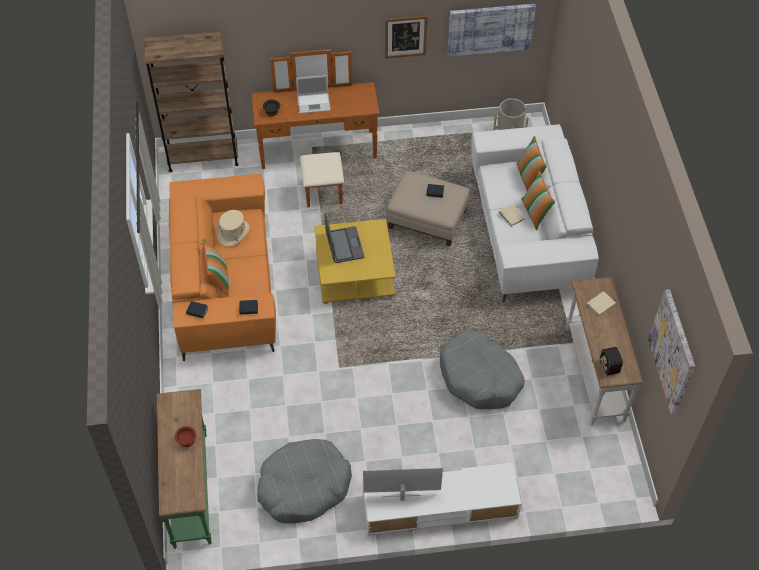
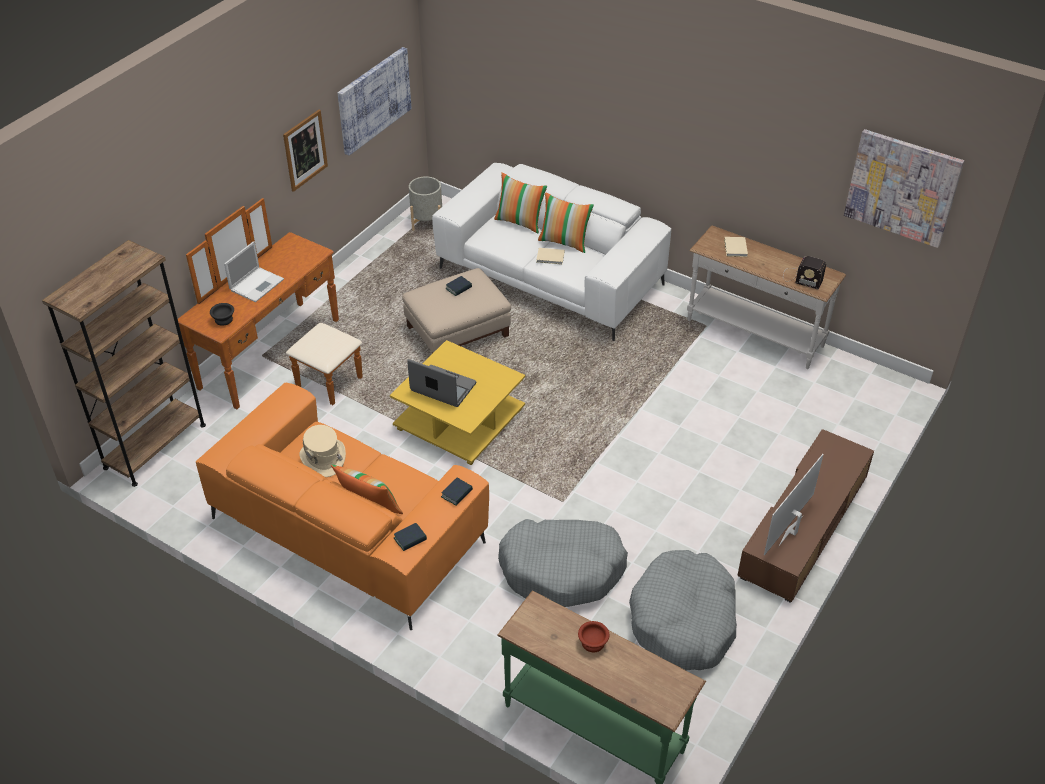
camera: 50 degrees left, 10 degrees down
white tv stand [362,462,522,535] -> brown tv stand [737,429,874,603]
grey dog bed [440,330,525,409] -> grey dog bed moved to [498,519,628,607]

